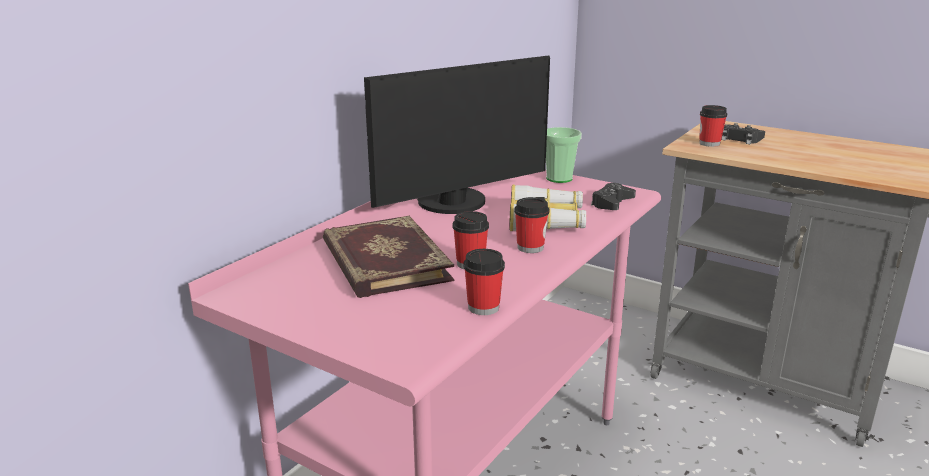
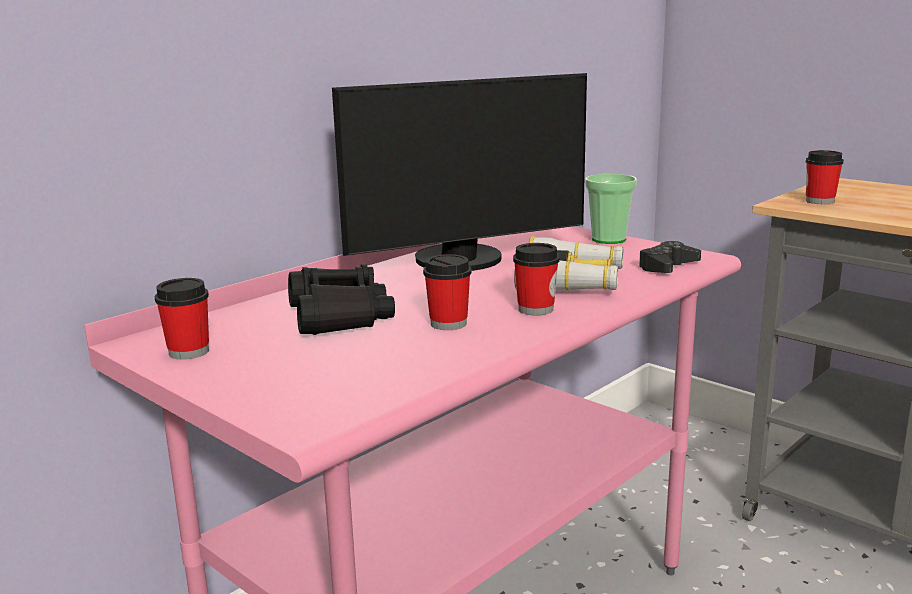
camera: 10 degrees right, 5 degrees down
book [323,216,454,298] -> black binoculars [288,264,395,335]
cup [463,249,505,315] -> cup moved to [155,278,209,360]
black game controller [721,123,765,144] -> none

